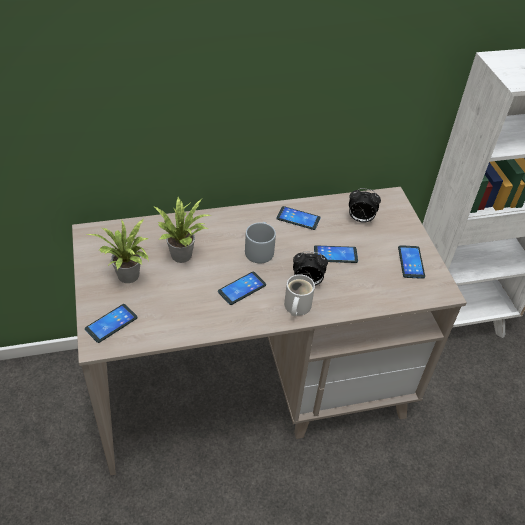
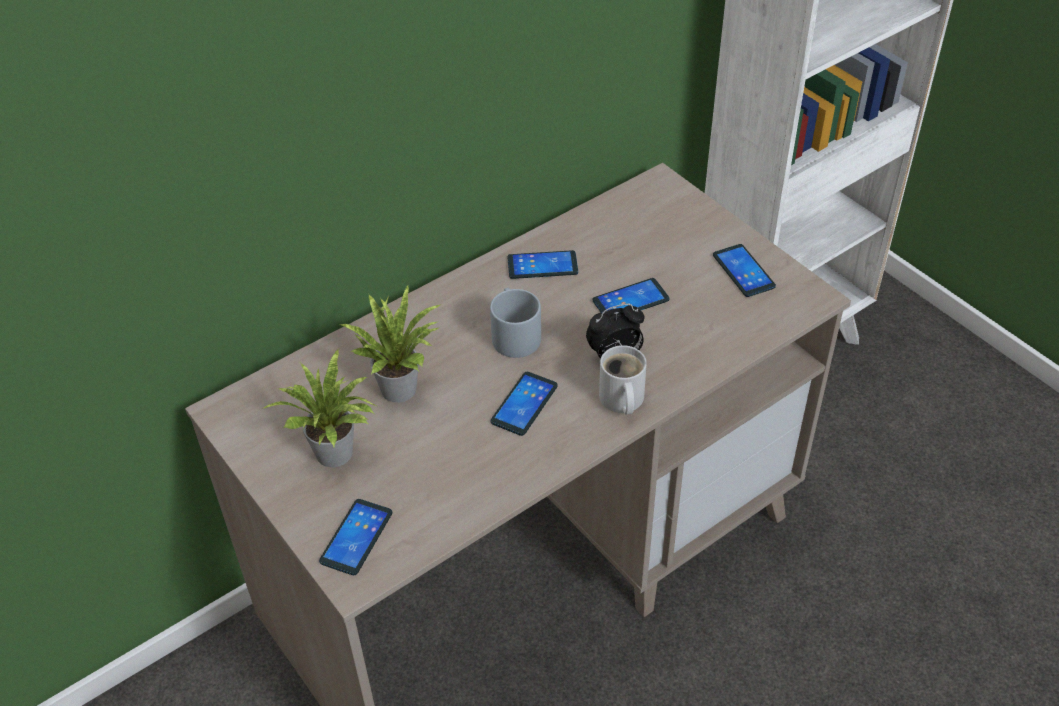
camera: 20 degrees left, 0 degrees up
alarm clock [349,188,381,223] -> none

